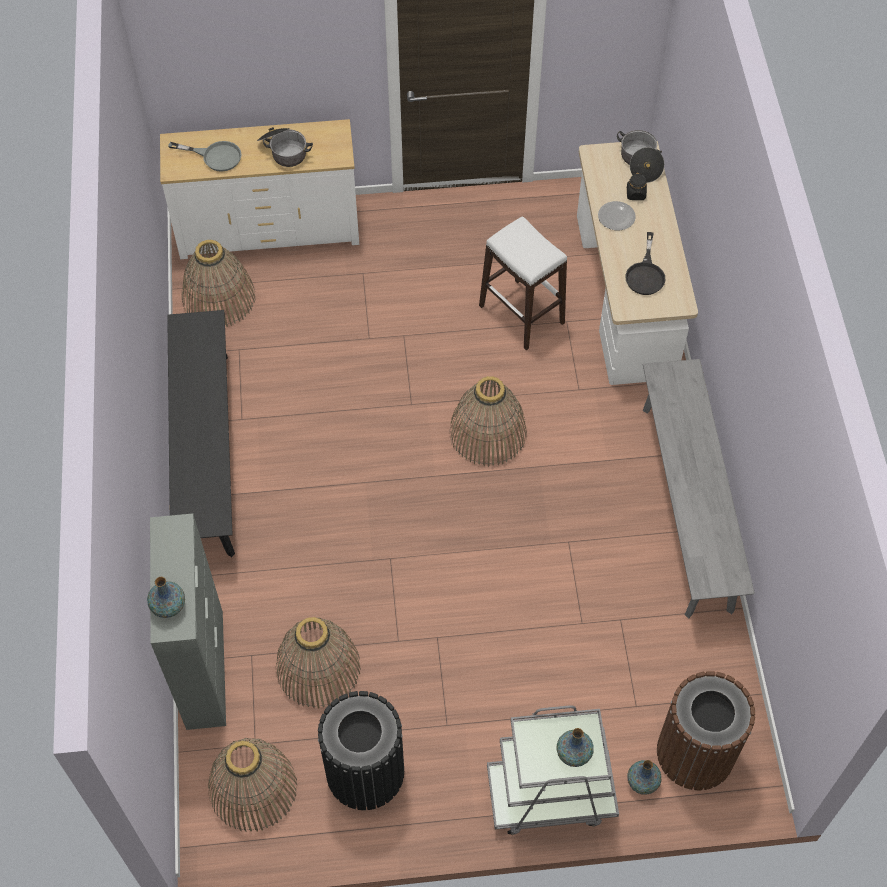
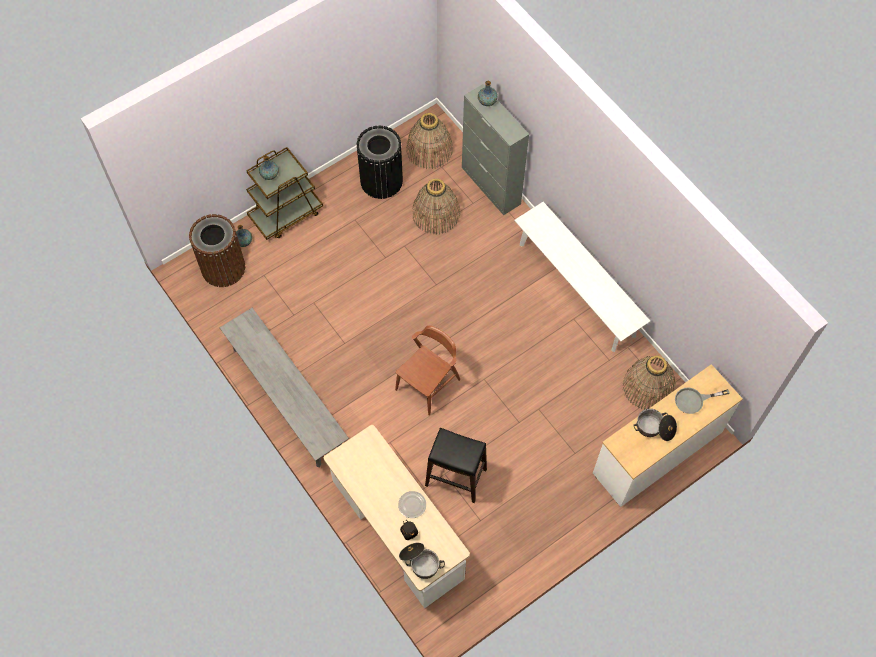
camera: 150 degrees right, 5 degrees up
black bench [167,310,235,557] -> white bench [514,202,650,352]
basket [449,376,527,466] -> brown chair [395,326,460,416]
white stool [479,217,567,350] -> black stool [425,428,487,503]
grey cart [487,705,619,835] -> brown cart [246,147,323,240]
black frying pan [625,232,666,295] -> none

